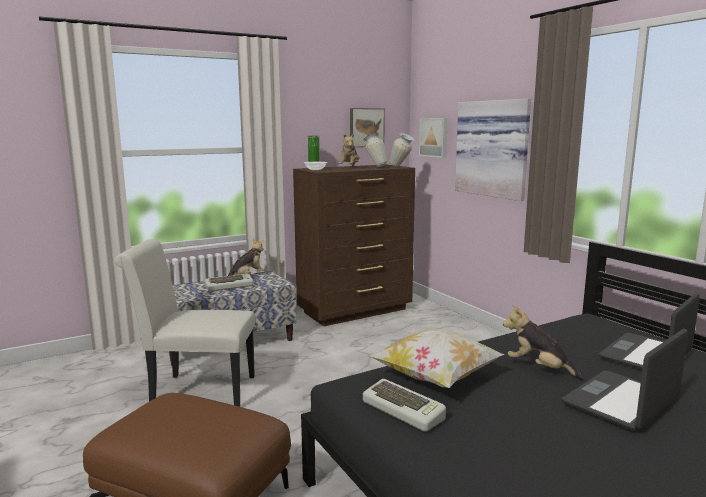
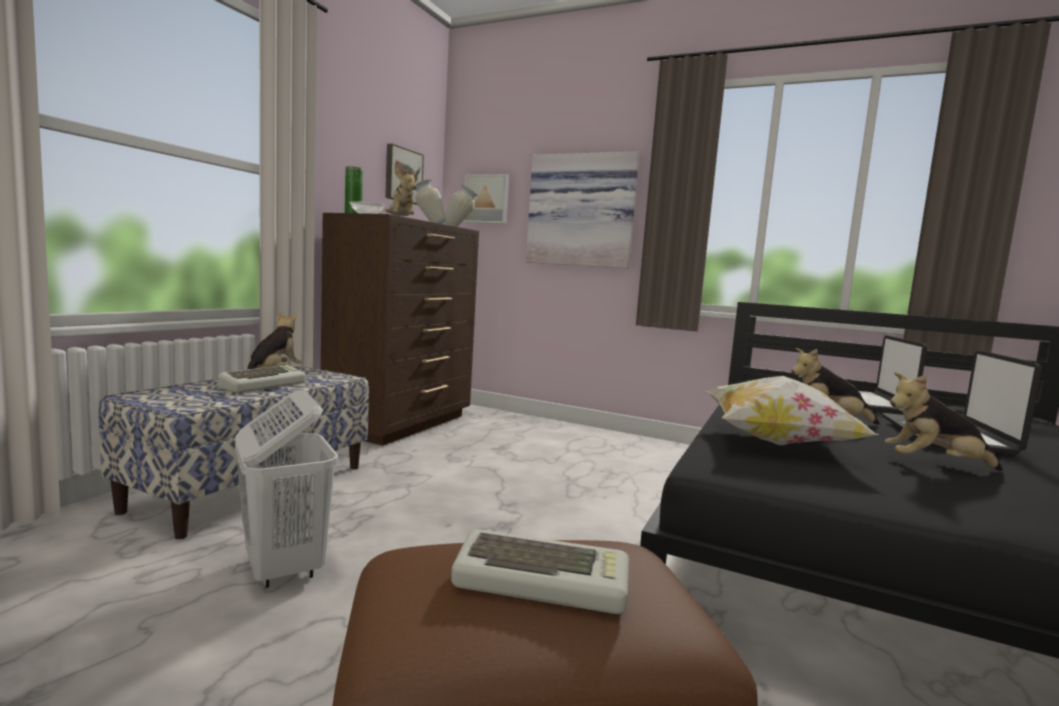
camera: 35 degrees left, 5 degrees down
white chair [114,239,255,407] -> white laundry basket [235,390,338,588]
keyboard [363,379,446,432] -> keyboard moved to [451,529,629,614]
none -> plush toy [885,372,1003,471]

